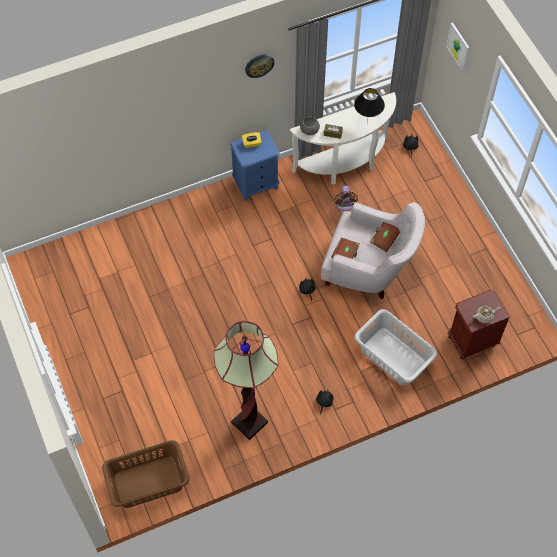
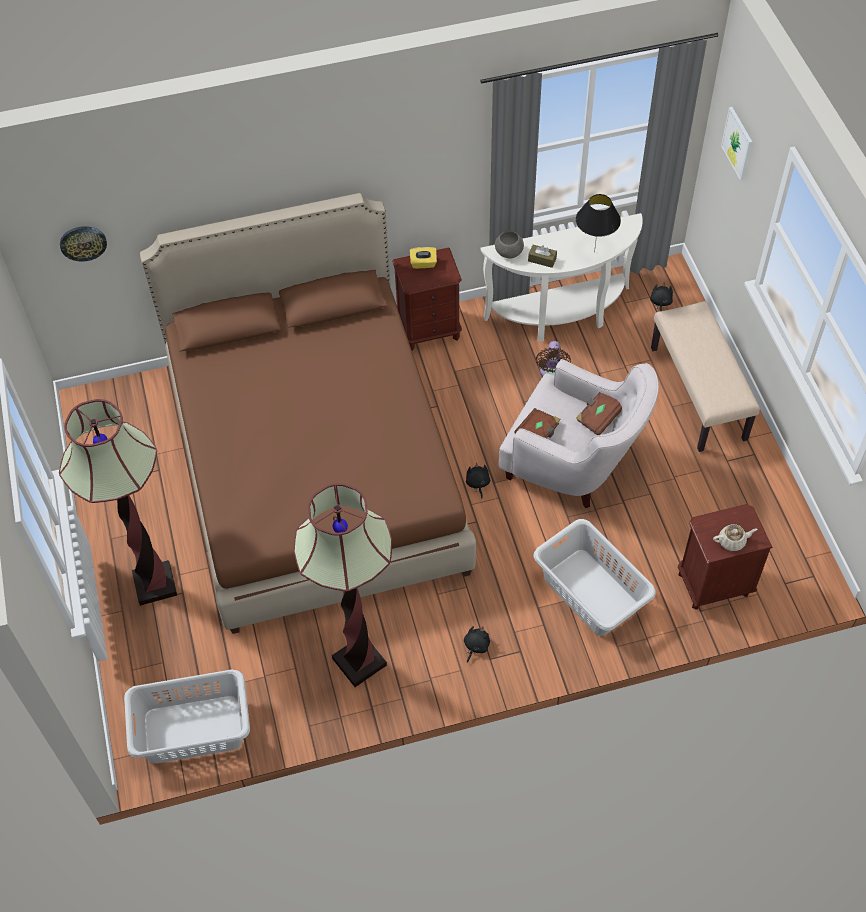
camera: 10 degrees right, 5 degrees down
brown laundry basket [102,440,190,508] -> grey laundry basket [124,670,250,763]
blue nightstand [230,130,280,201] -> brown nightstand [392,248,462,350]
wall clock [245,54,275,78] -> wall clock moved to [60,226,107,262]
none -> floor lamp [59,399,177,606]
none -> brown bed [140,193,476,634]
none -> beige bench [651,301,760,452]

